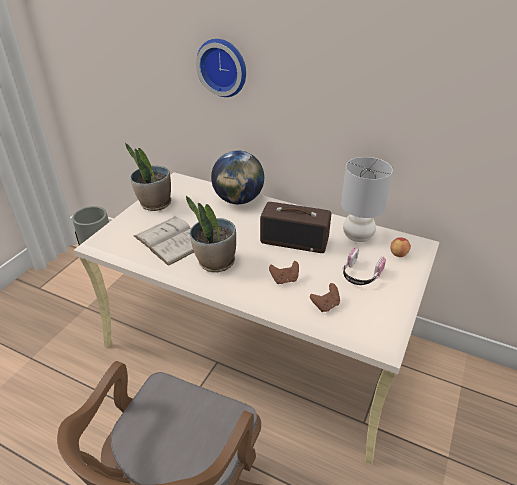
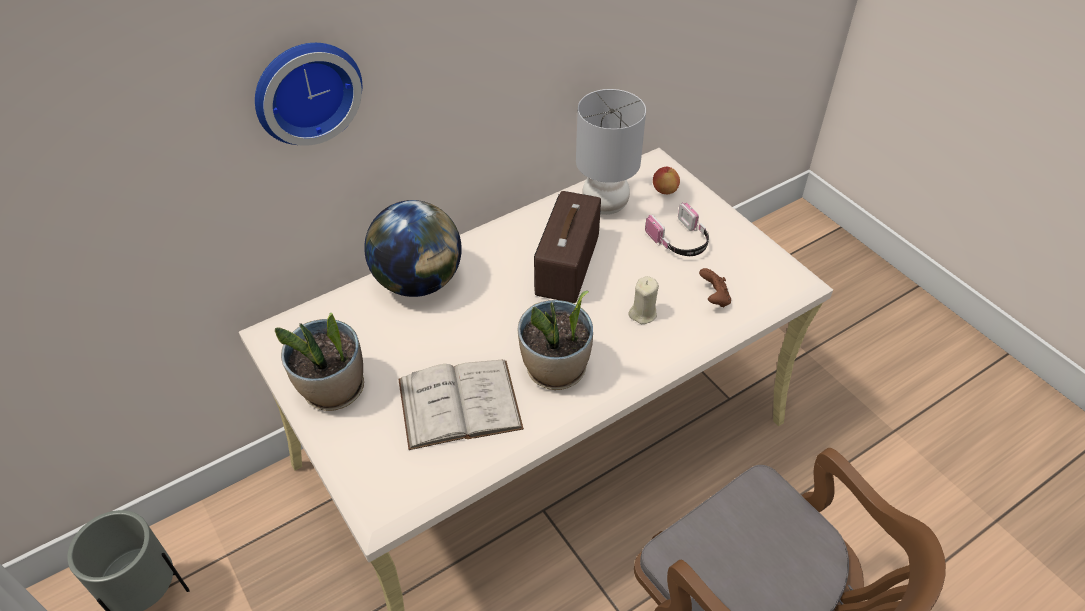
camera: 60 degrees left, 10 degrees up
radio [260,202,331,253] -> radio turned 150 degrees clockwise [534,191,601,303]
brown game controller [269,261,299,284] -> beige candle [629,276,659,324]

